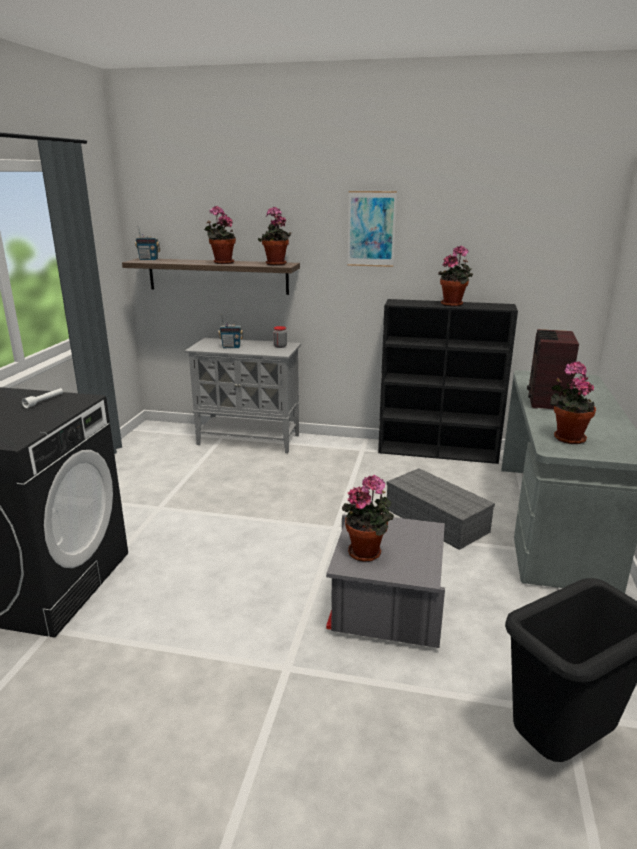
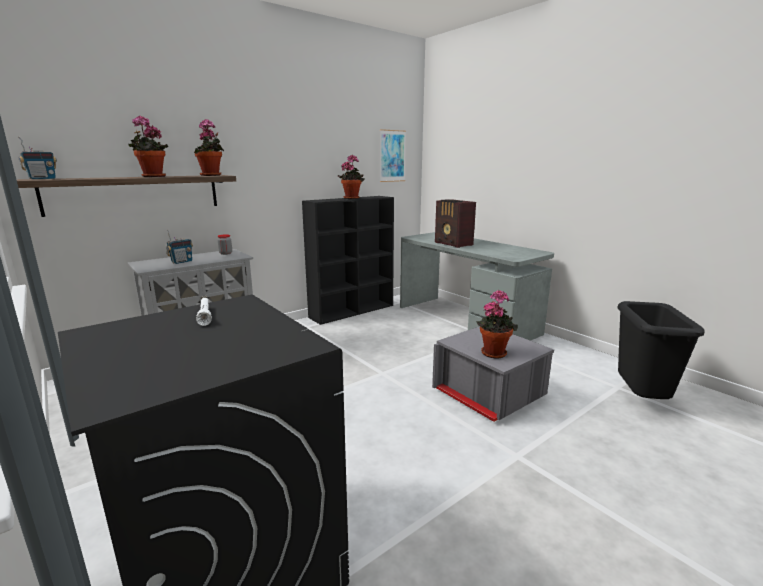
camera: 50 degrees left, 5 degrees down
picture [347,191,397,267] -> picture moved to [380,129,406,182]
grey storage box [386,468,495,550] -> none
potted plant [550,361,596,444] -> none

